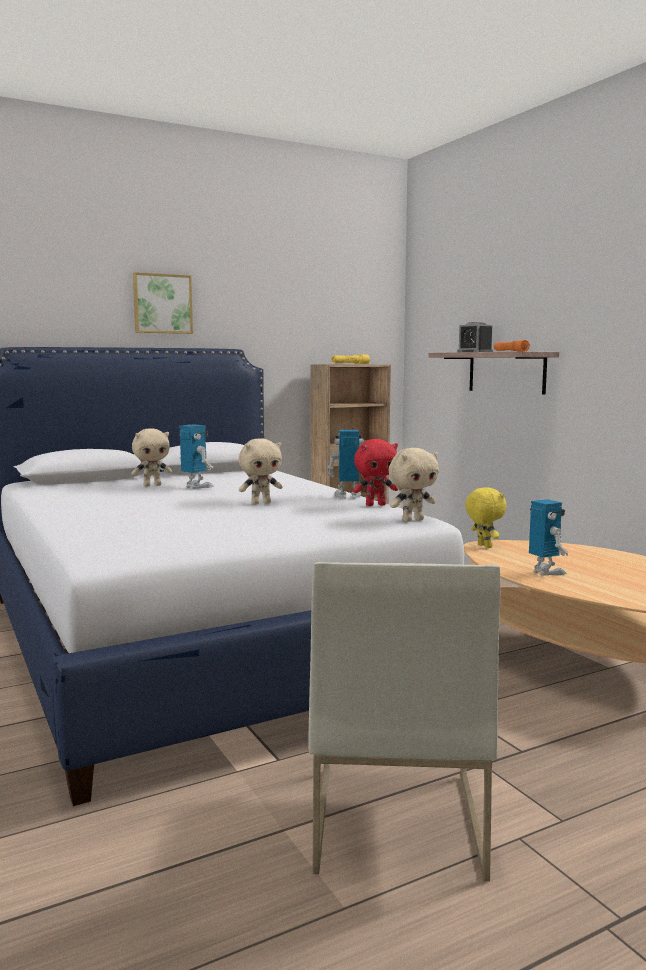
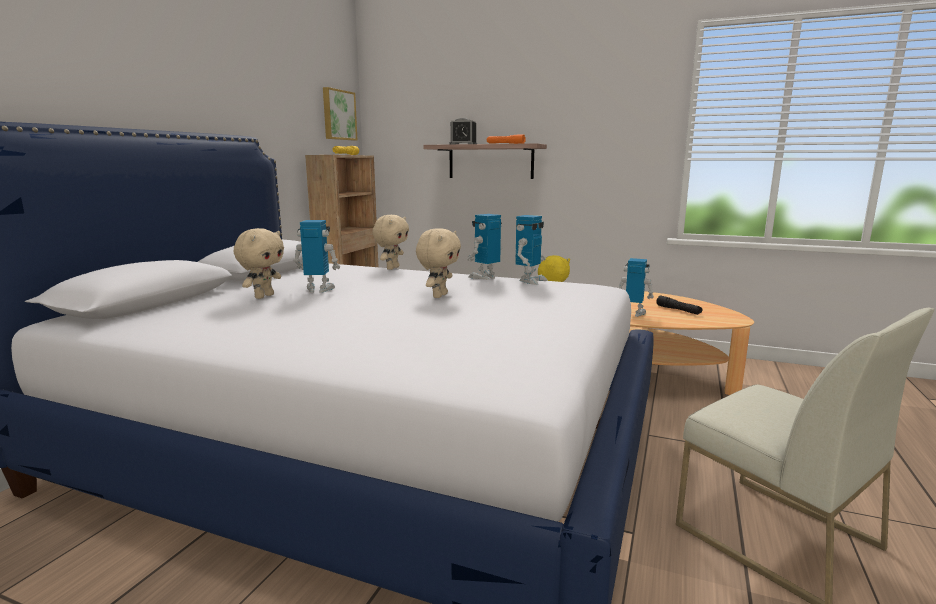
camera: 40 degrees left, 5 degrees up
picture [133,272,193,334] -> picture moved to [323,87,358,140]
red plush toy [353,439,398,506] -> toy robot [515,215,548,285]
beige plush toy [389,448,439,522] -> beige plush toy moved to [373,215,409,270]
none -> black flashlight [656,296,702,315]

